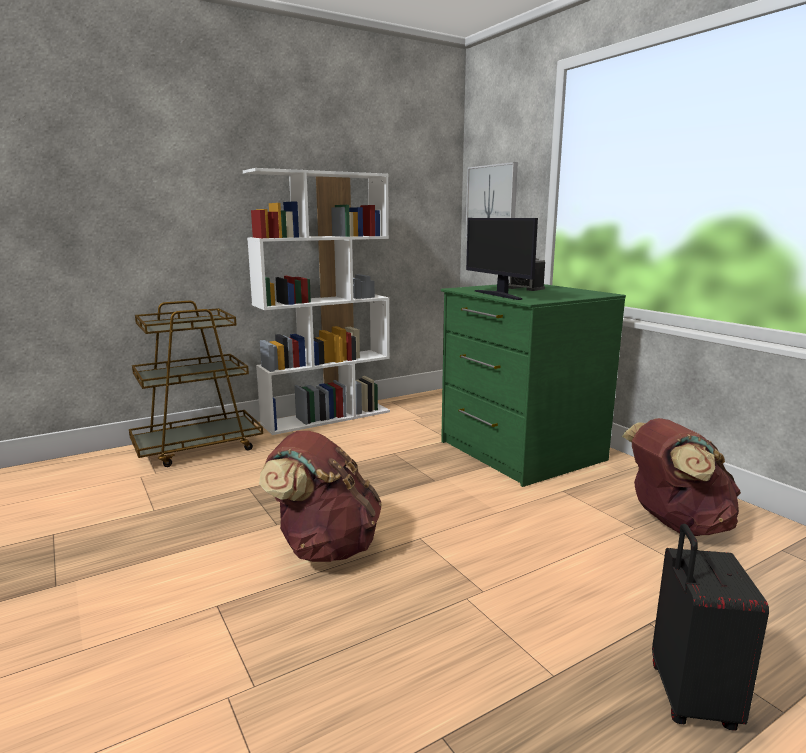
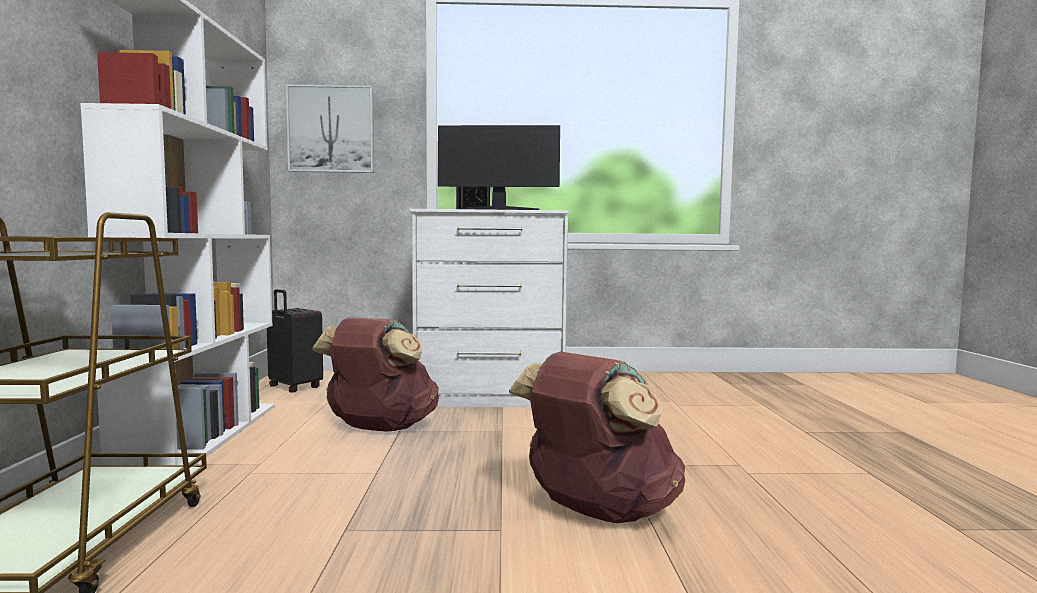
camera: 60 degrees left, 10 degrees down
green dresser [441,284,626,487] -> white dresser [409,209,569,407]
brown backpack [622,418,741,536] -> brown backpack moved to [312,317,439,432]
black suitcase [652,524,769,731] -> black suitcase moved to [267,289,323,393]

